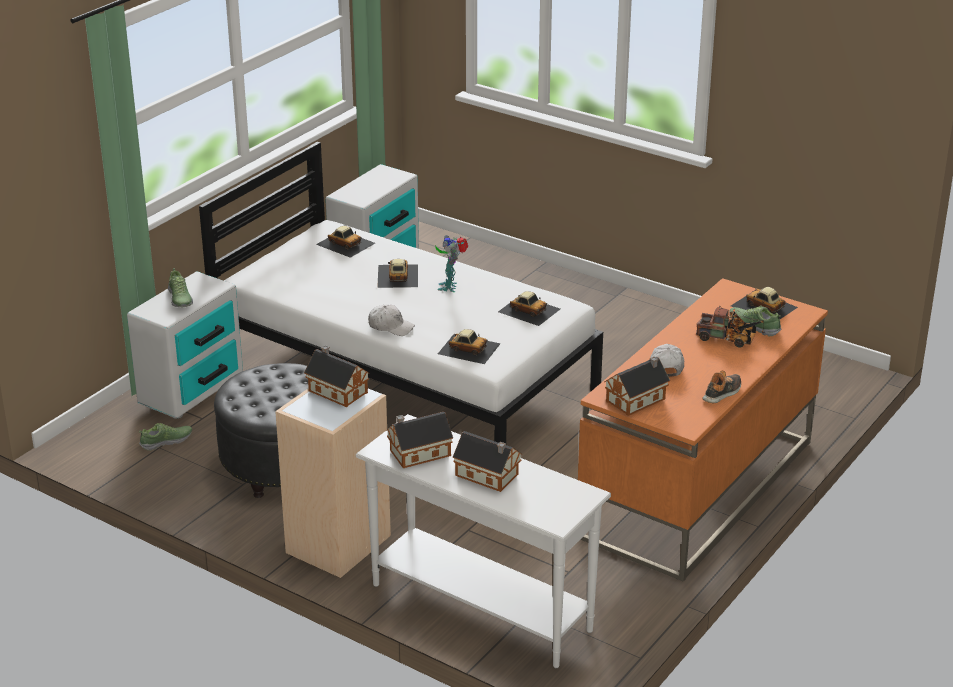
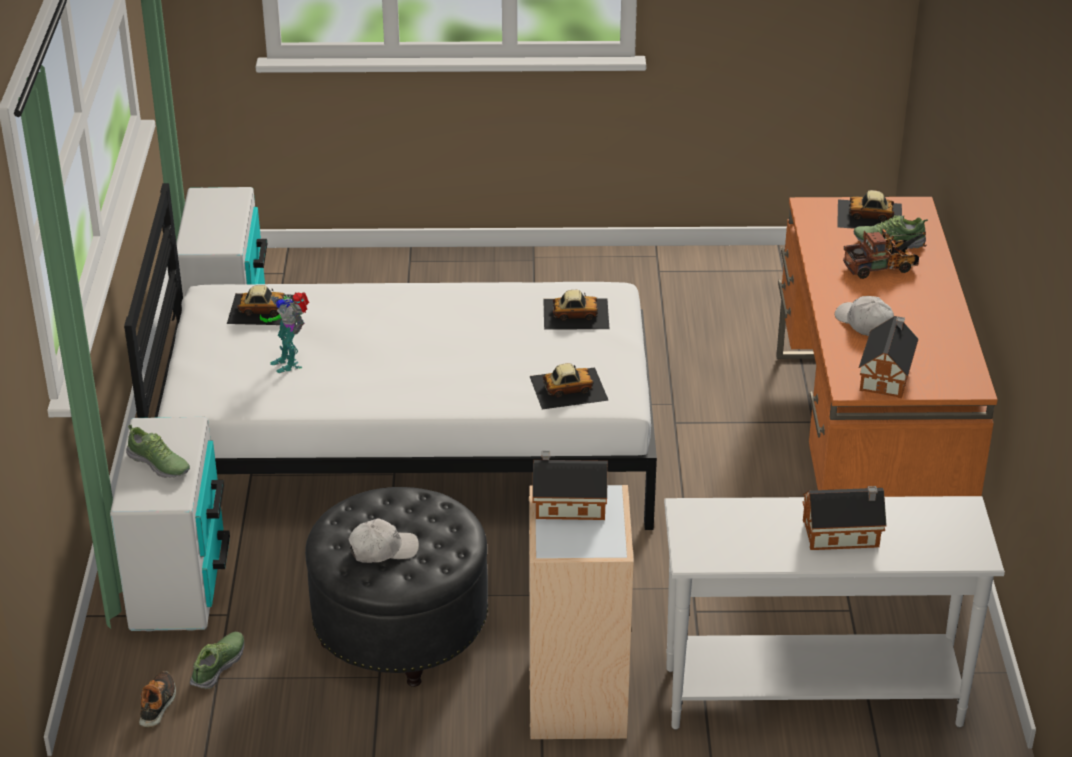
camera: 35 degrees left, 5 degrees up
white cap [368,305,415,336] -> white cap moved to [348,518,419,563]
toy car [377,259,418,288] -> none
toy house [386,412,453,468] -> none
toy robot [436,235,468,292] -> toy robot moved to [260,292,309,373]
shoe [703,370,741,403] -> shoe moved to [139,671,176,728]

